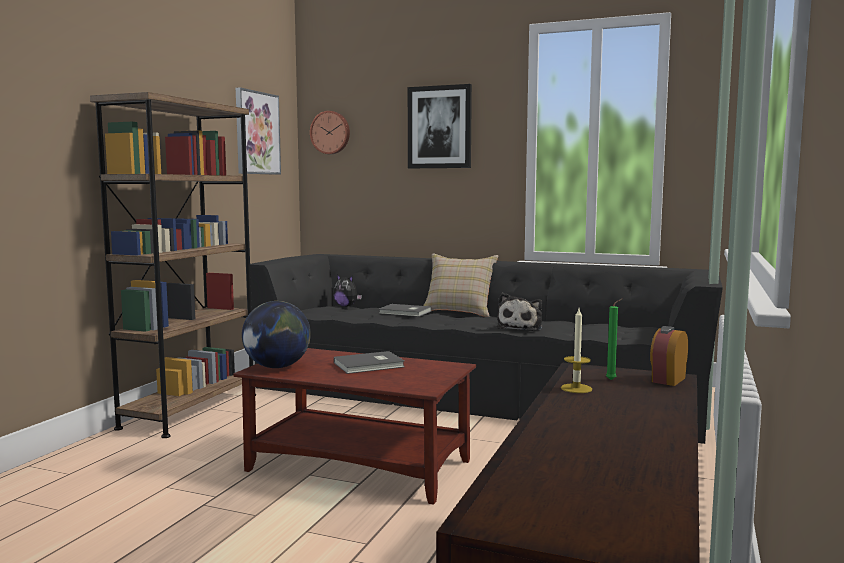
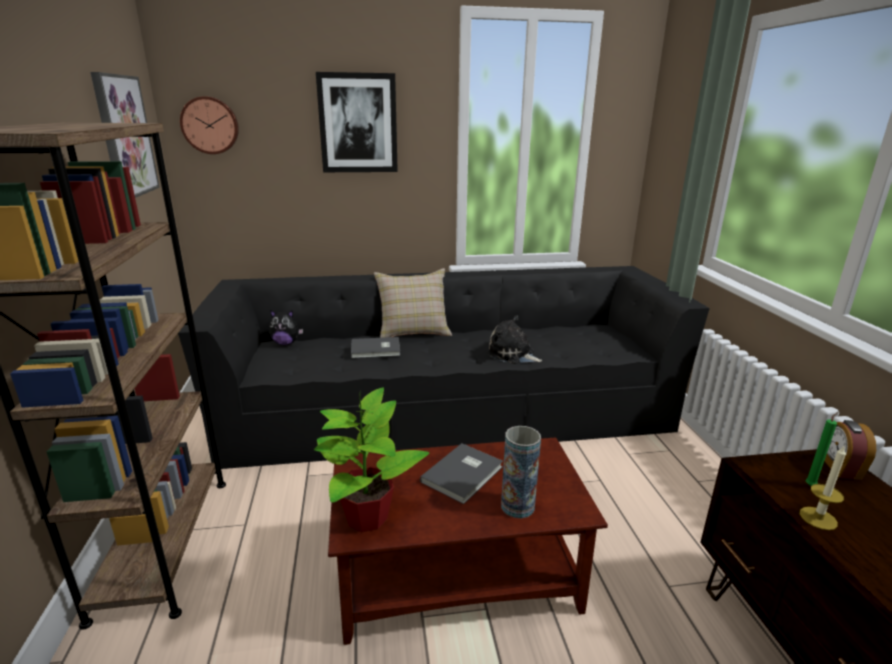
camera: 30 degrees left, 15 degrees up
globe [242,301,311,368] -> potted plant [314,388,429,532]
plush toy [497,293,542,331] -> plush toy turned 135 degrees clockwise [487,315,542,364]
none -> vase [501,426,541,518]

